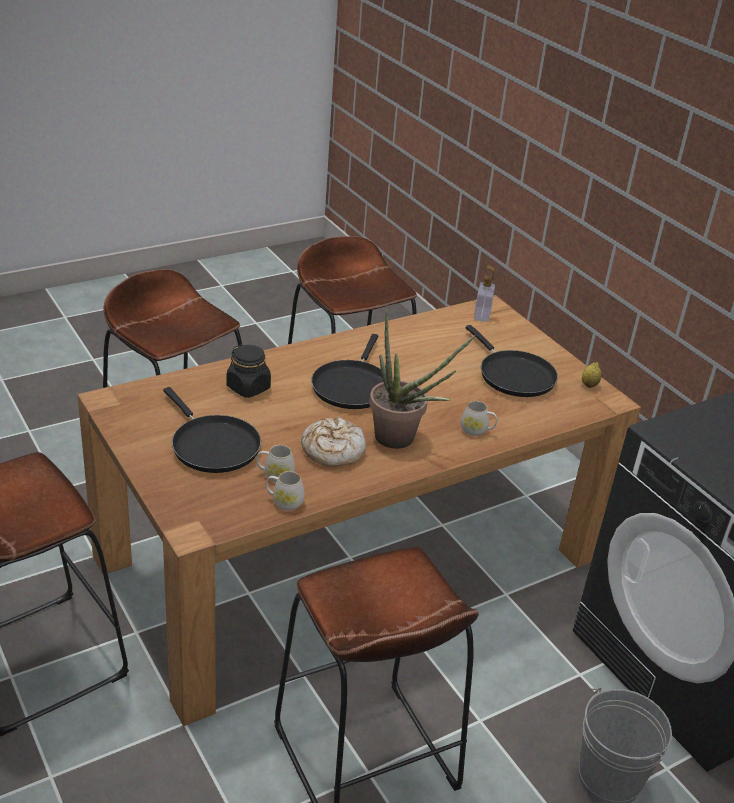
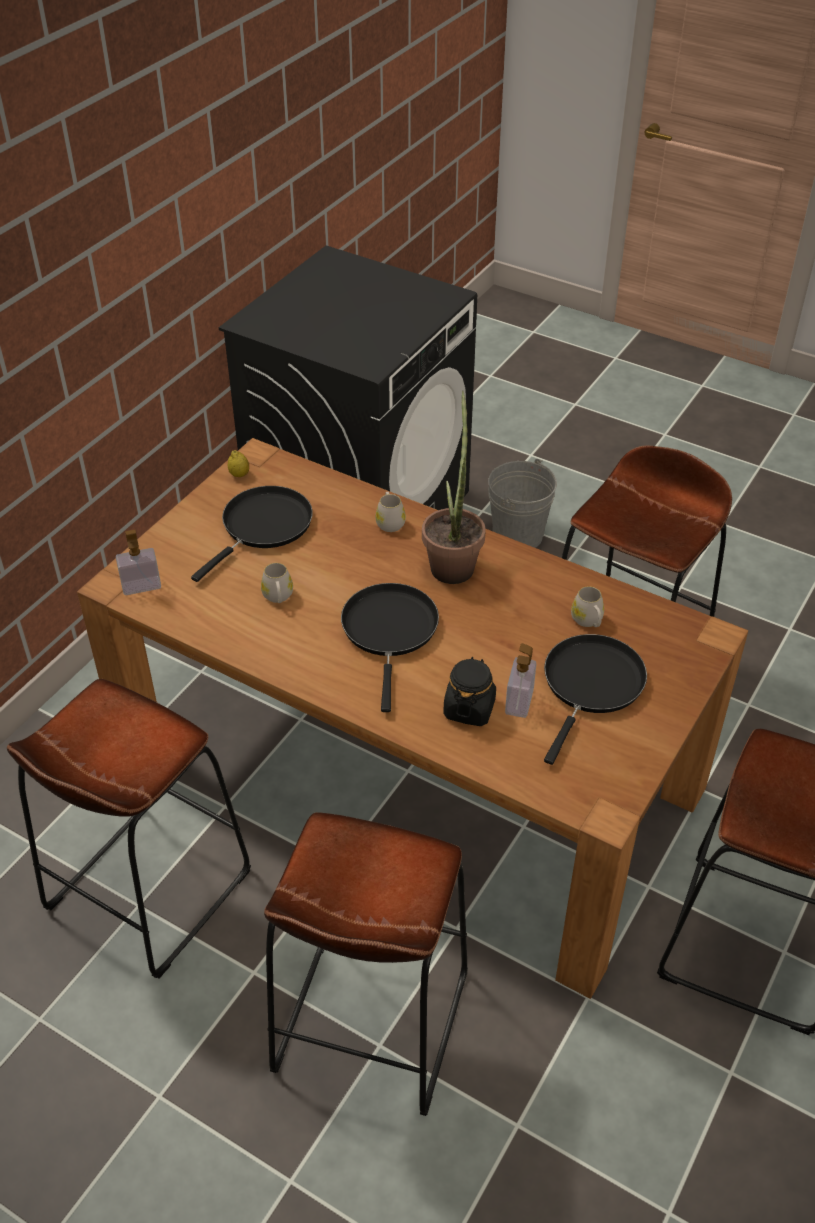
camera: 115 degrees left, 10 degrees up
white mug [266,471,305,511] -> white mug moved to [261,563,293,603]
bread [301,416,366,466] -> none
black frying pan [311,334,383,409] -> black frying pan turned 75 degrees counterclockwise [341,583,439,712]
none -> soap dispenser [505,643,536,718]

